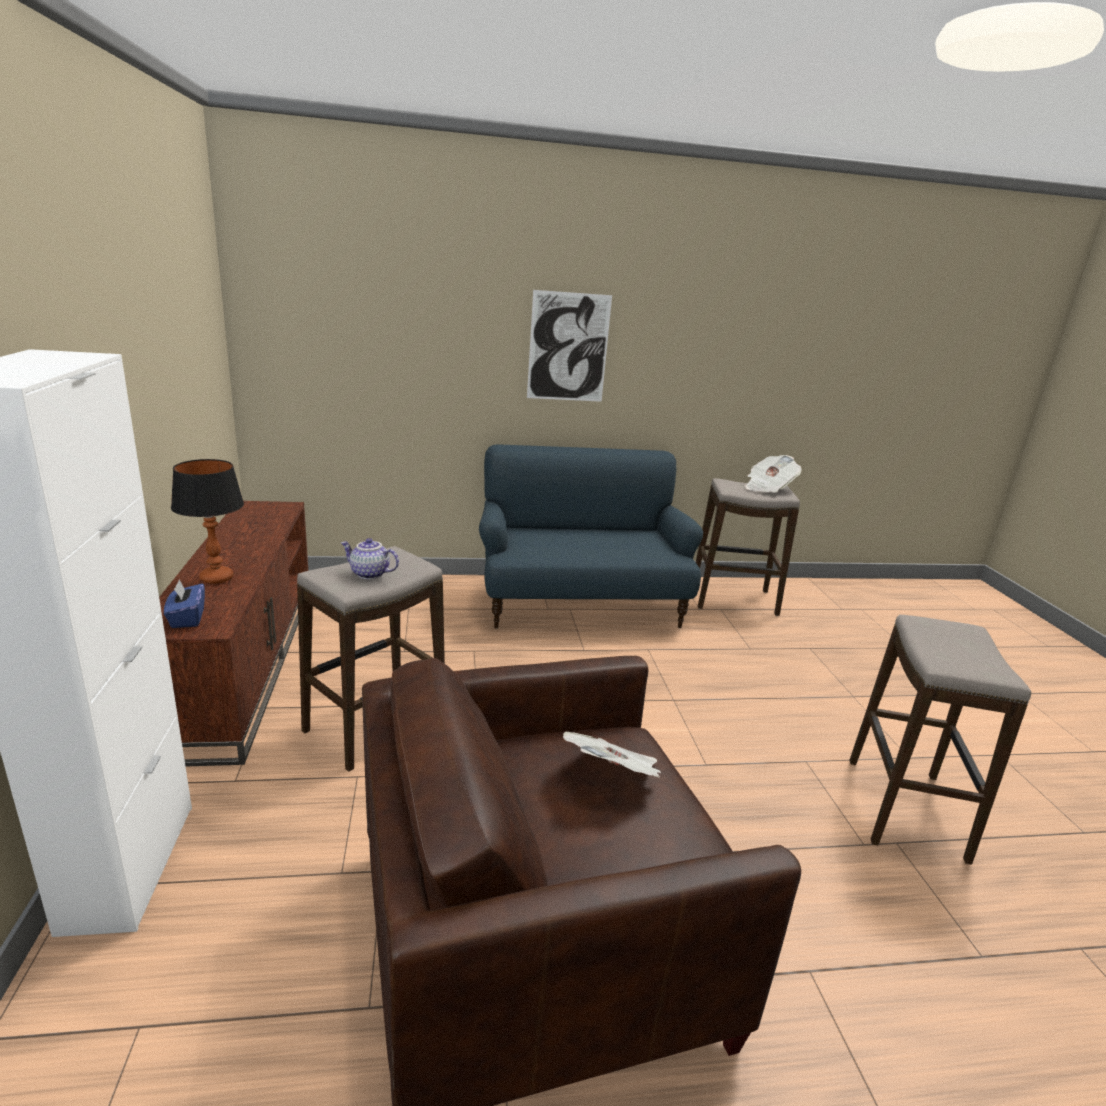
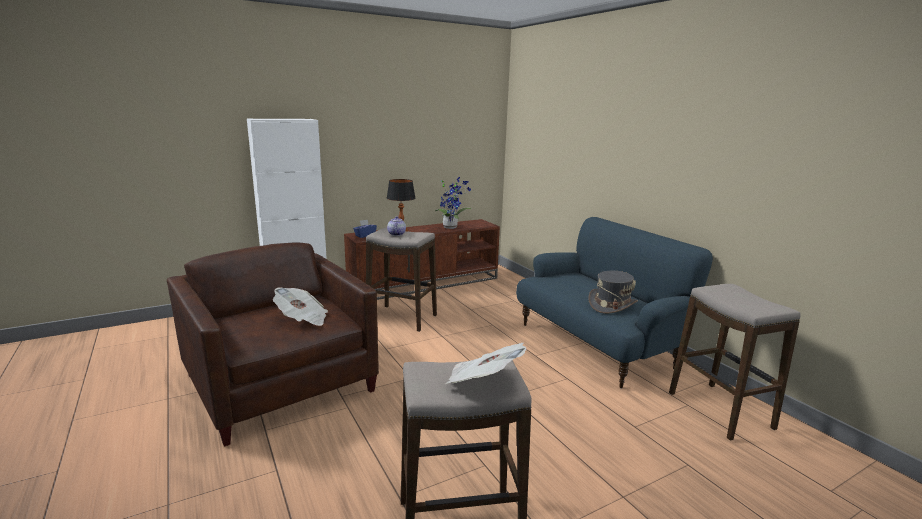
camera: 70 degrees right, 5 degrees down
picture [527,290,612,402] -> none
newspaper [745,455,802,493] -> newspaper moved to [446,343,526,384]
none -> potted plant [435,177,471,229]
none -> grey hat [588,271,638,314]

